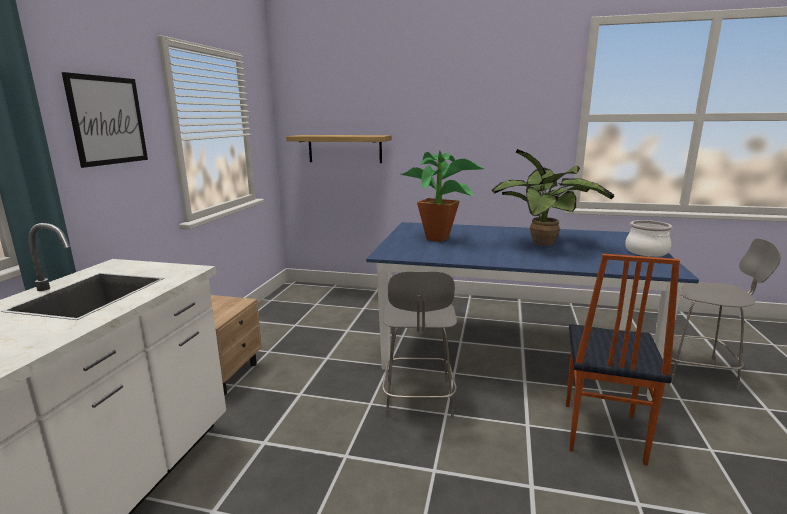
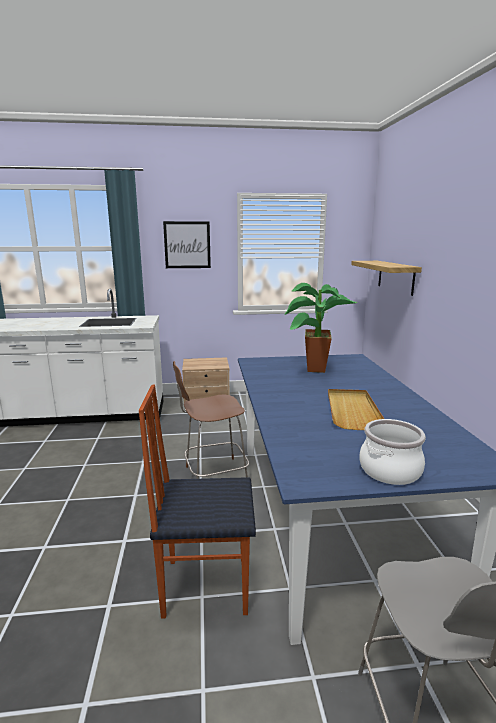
camera: 70 degrees right, 0 degrees up
grey chair [382,271,457,418] -> brown chair [173,361,249,479]
potted plant [491,149,614,246] -> beige tray [328,389,384,430]

